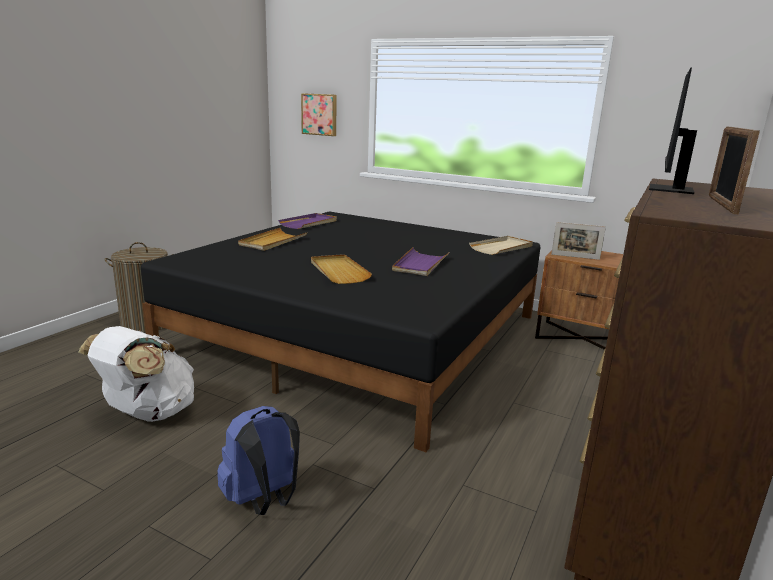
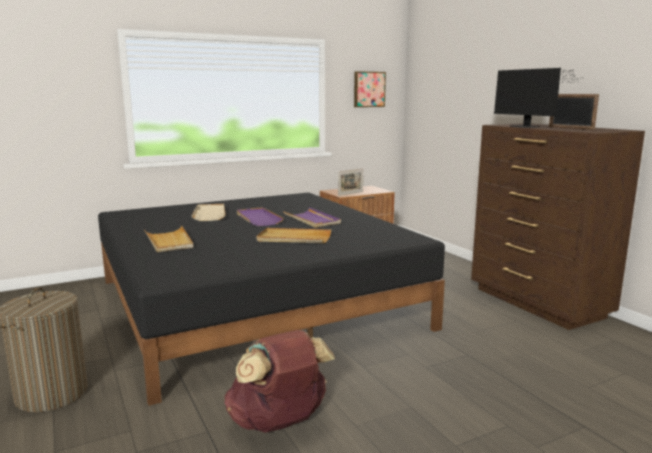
camera: 55 degrees left, 5 degrees down
white backpack [78,326,194,422] -> brown backpack [225,330,335,433]
blue backpack [217,406,300,515] -> none
purple tray [278,213,337,229] -> purple tray moved to [237,207,283,226]
picture [301,93,337,136] -> picture moved to [354,71,386,107]
beige tray [469,236,533,255] -> beige tray moved to [191,204,226,221]

